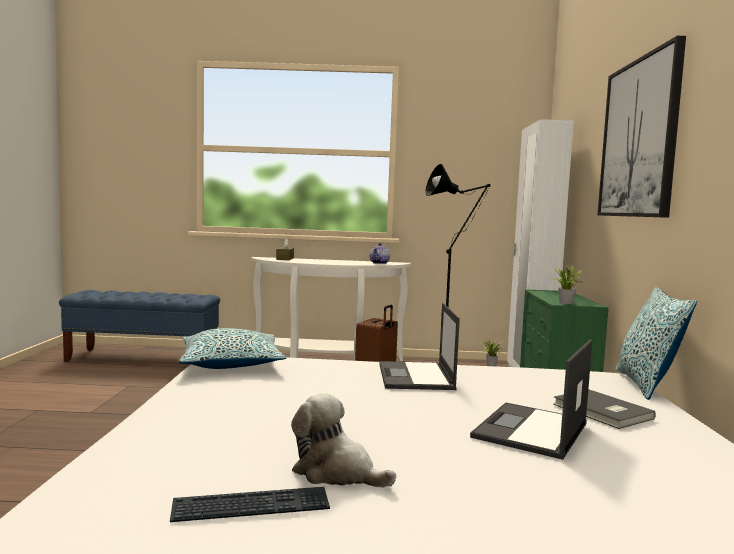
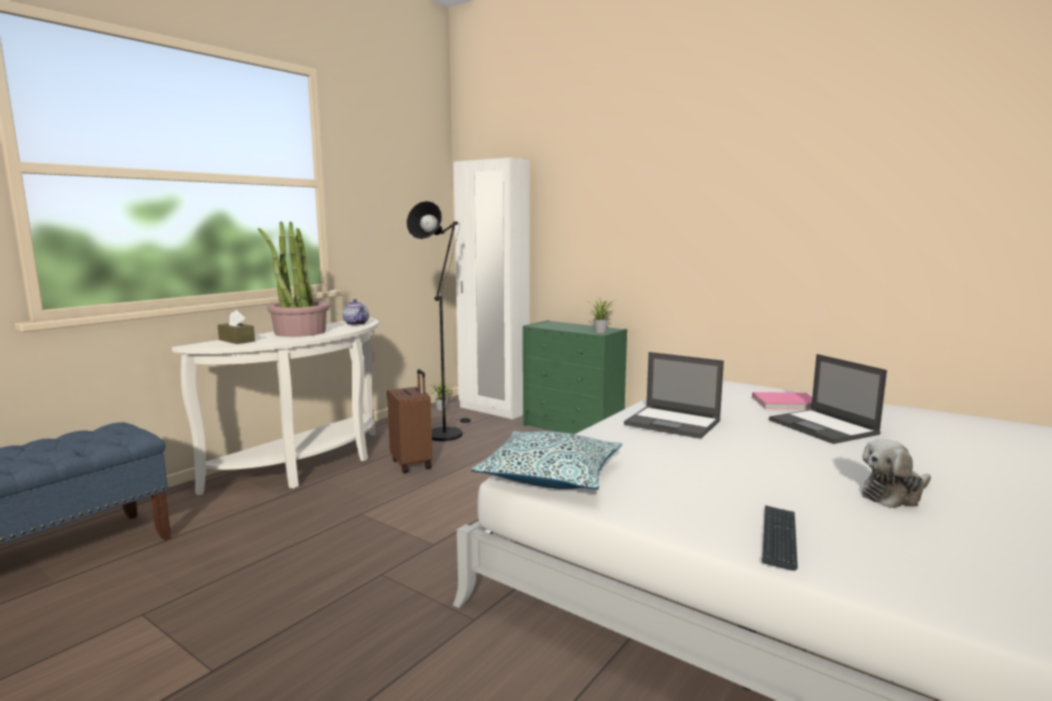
camera: 55 degrees left, 5 degrees up
keyboard [170,487,330,522] -> keyboard moved to [762,505,798,571]
grey book [553,389,656,429] -> pink book [752,392,812,410]
picture [597,36,686,218] -> none
pillow [615,287,697,400] -> none
none -> potted plant [258,221,329,337]

